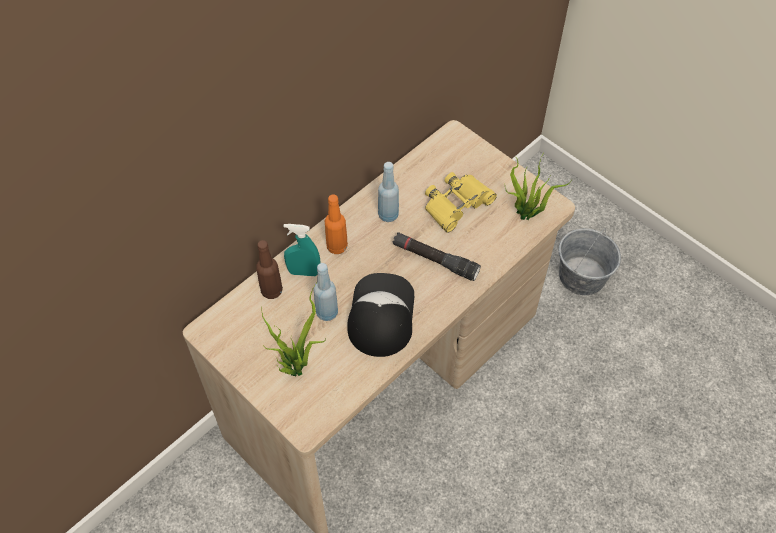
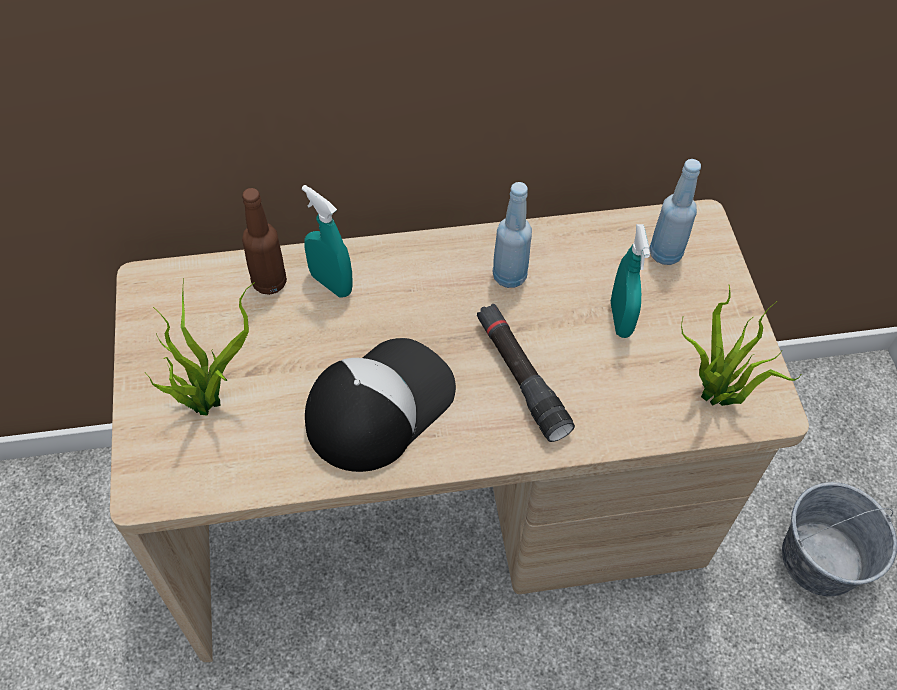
camera: 35 degrees right, 0 degrees up
blue bottle [313,263,338,321] -> blue bottle moved to [649,159,701,265]
orange bottle [325,194,348,254] -> none
yellow binoculars [425,172,497,233] -> turquoise spray bottle [611,224,650,338]

